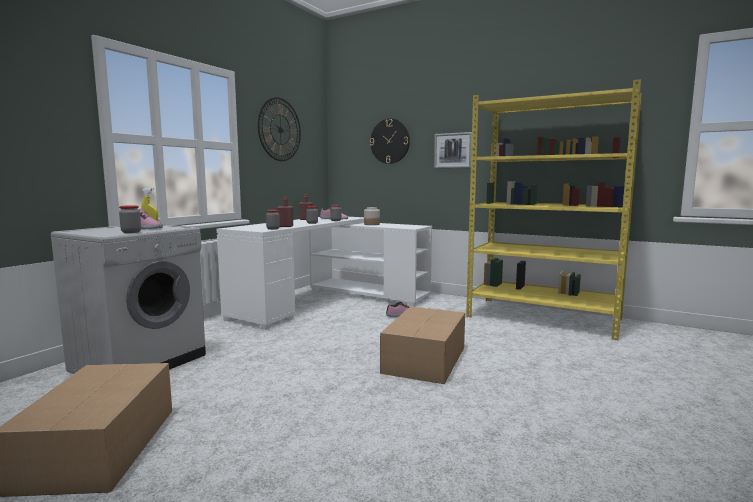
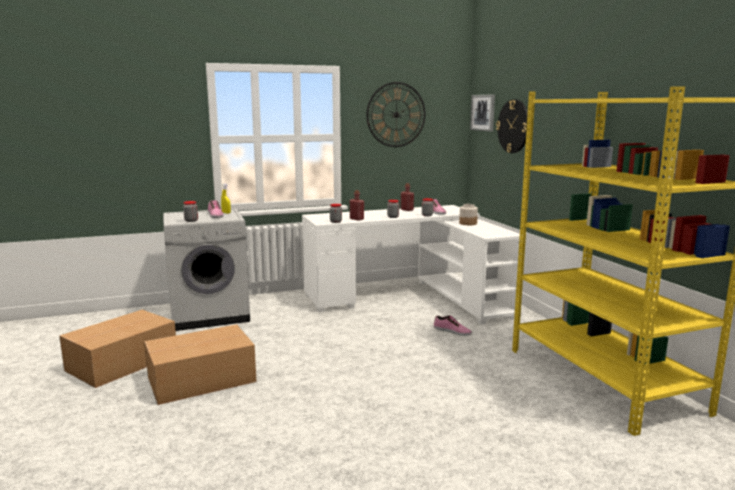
camera: 40 degrees right, 5 degrees up
cardboard box [380,307,465,384] -> cardboard box moved to [144,324,257,405]
picture [434,132,472,169] -> picture moved to [470,94,495,132]

